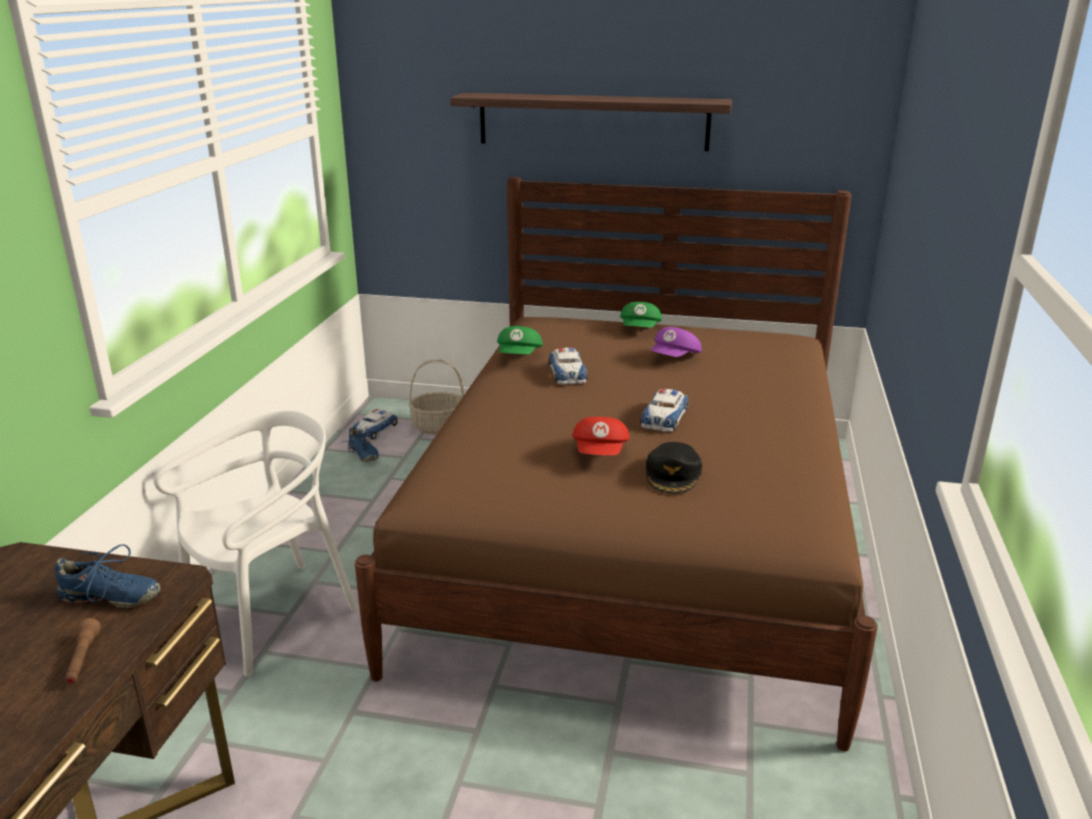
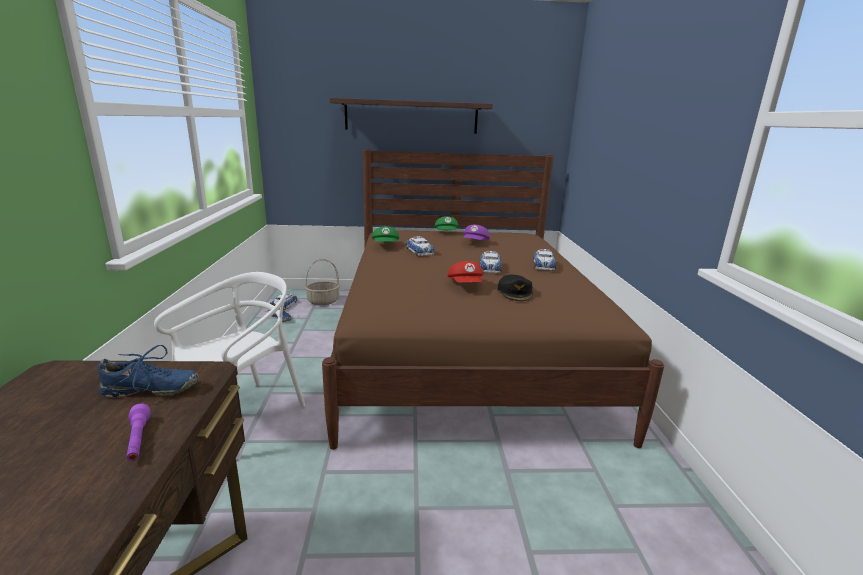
camera: 15 degrees left, 5 degrees down
brown flashlight [64,618,101,685] -> purple flashlight [126,404,150,461]
none -> toy car [533,249,556,271]

